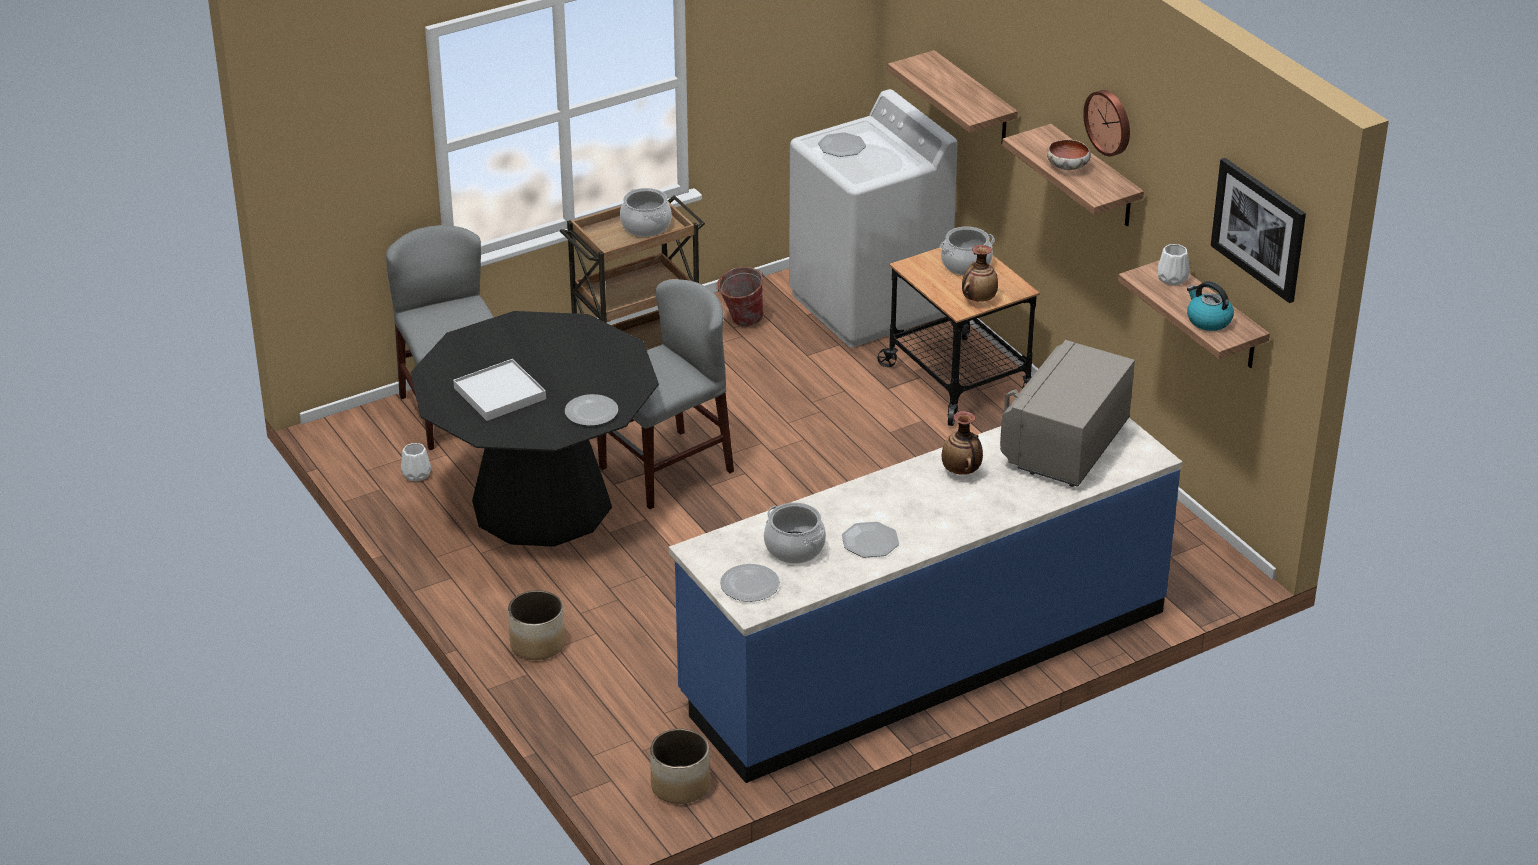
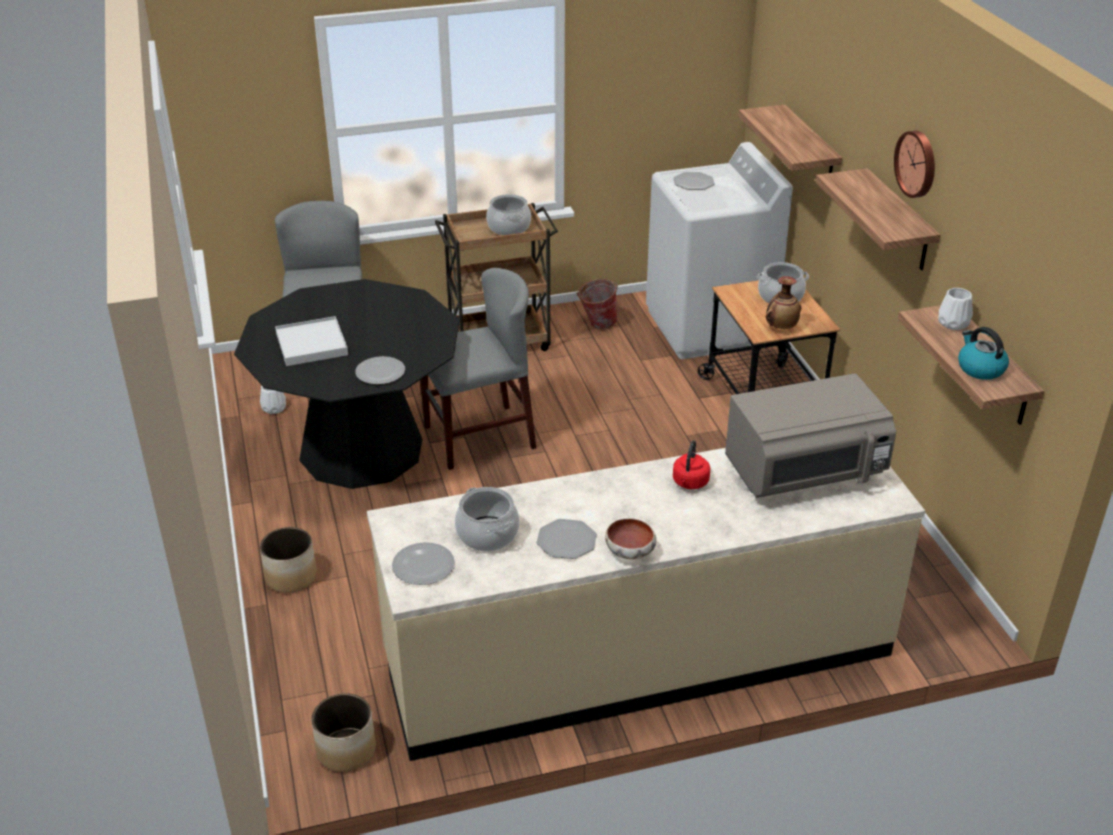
camera: 15 degrees right, 0 degrees up
blue counter [669,418,1183,783] -> beige counter [367,448,925,761]
vase [942,411,983,475] -> red kettle [673,440,710,489]
grey microwave [1000,340,1135,487] -> grey microwave turned 150 degrees counterclockwise [725,374,896,498]
bowl [1047,140,1091,170] -> bowl moved to [605,518,656,559]
picture [1211,158,1306,303] -> none

